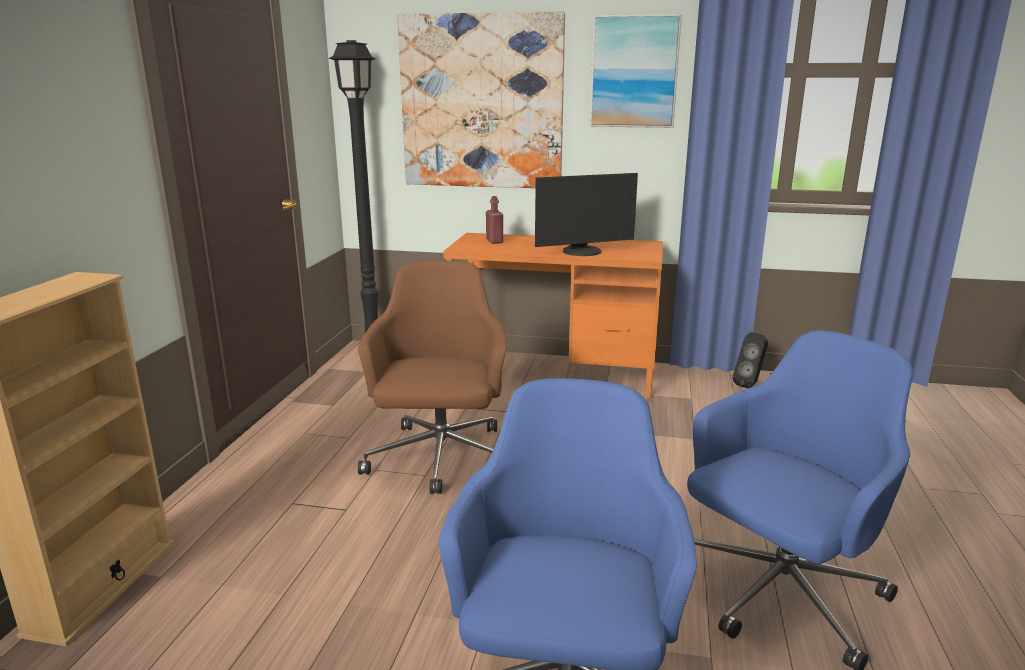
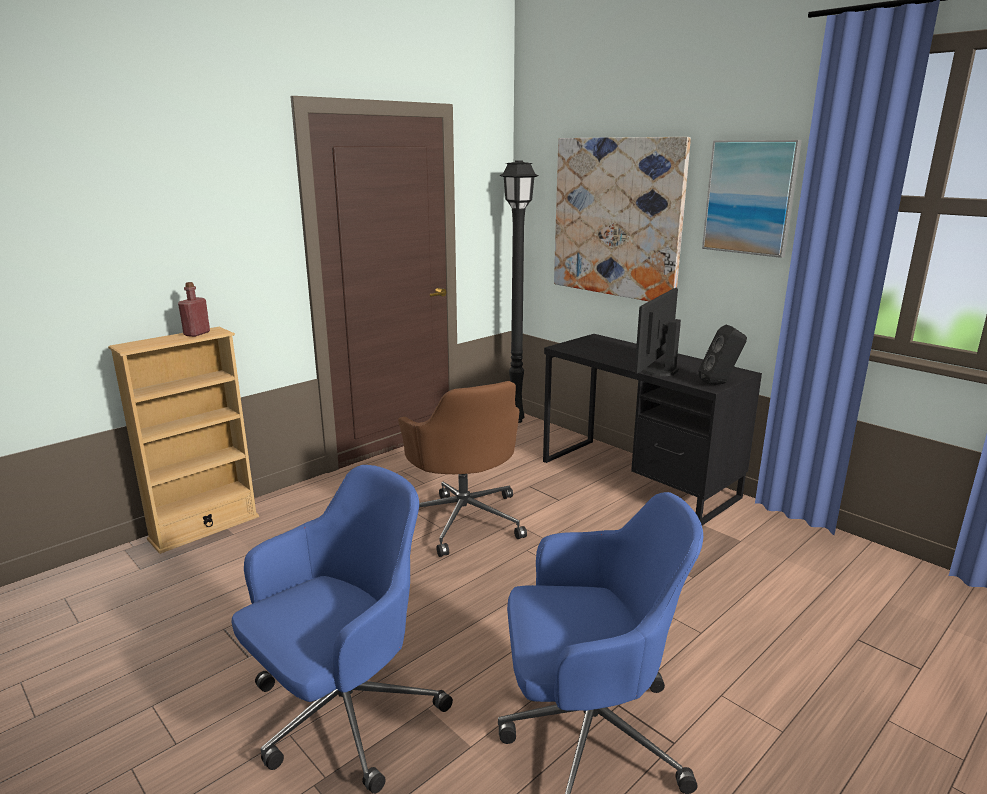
camera: 35 degrees right, 0 degrees up
brown office chair [358,260,507,494] -> brown office chair turned 120 degrees clockwise [398,381,527,557]
orange desk [443,233,663,398] -> black desk [543,334,762,525]
red bottle [486,196,503,244] -> red bottle moved to [178,282,210,337]
monitor [535,173,638,256] -> monitor turned 105 degrees clockwise [635,288,681,376]
black speaker [732,332,768,388] -> black speaker moved to [699,325,747,384]

